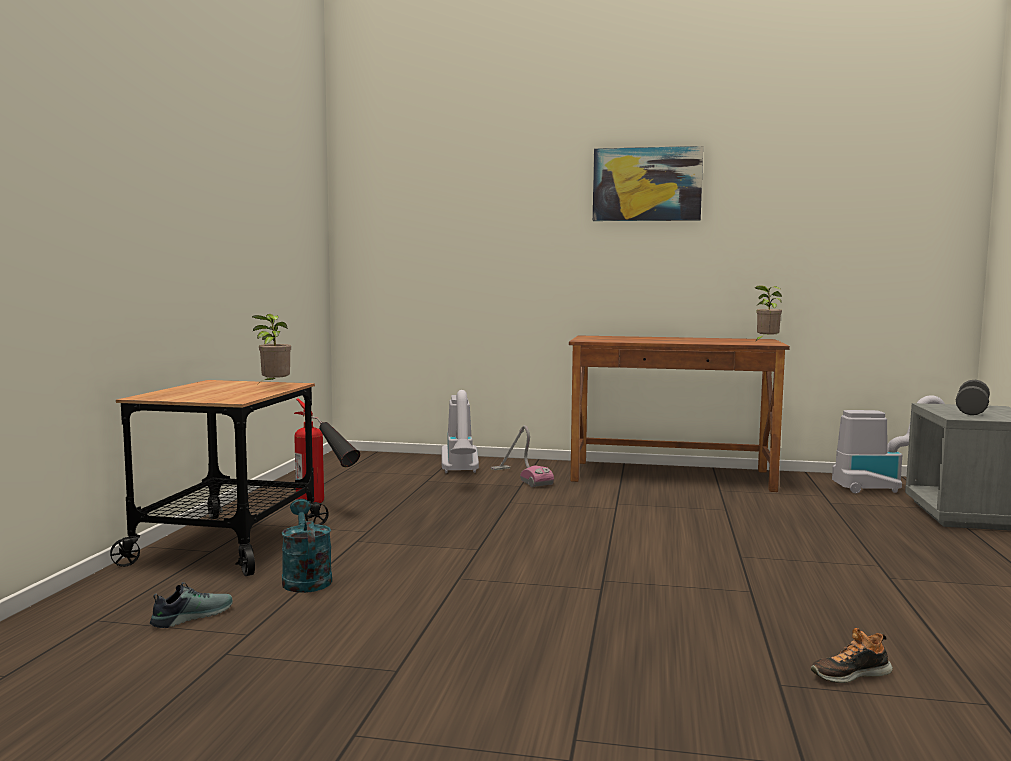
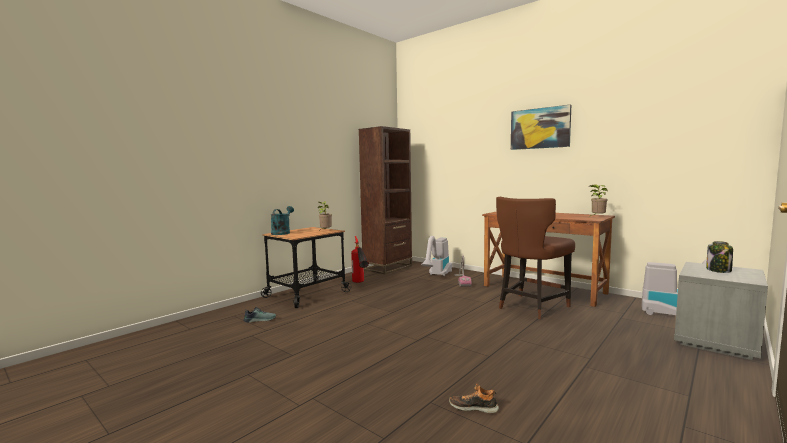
camera: 30 degrees right, 0 degrees up
turquoise watering can [282,499,332,593] -> turquoise watering can moved to [271,206,294,235]
grey dumbbell [956,380,990,415] -> jar [706,241,733,273]
none -> brown bookcase [359,126,412,274]
none -> brown chair [496,196,575,319]

